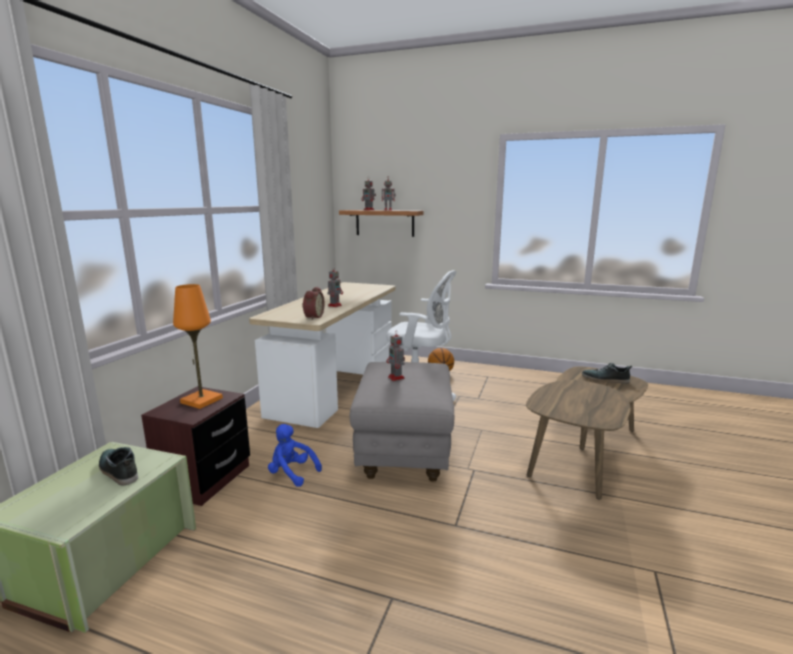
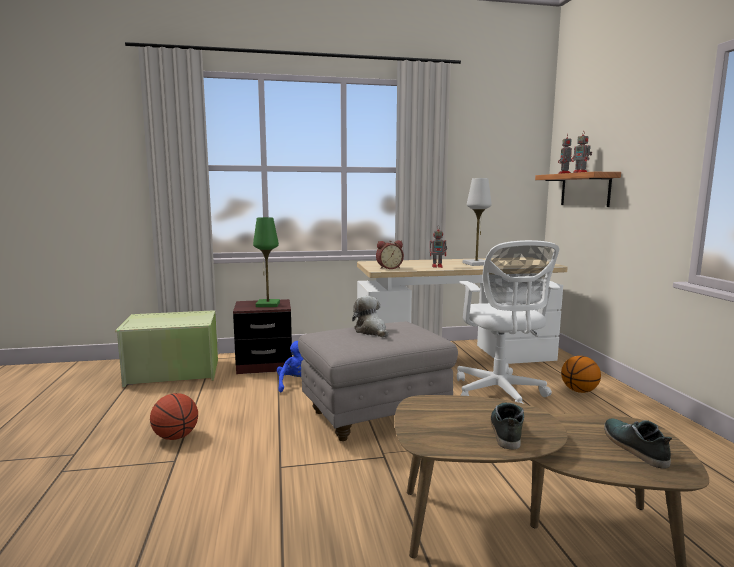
camera: 60 degrees right, 5 degrees down
shoe [99,447,138,485] -> shoe moved to [491,403,524,450]
orange table lamp [173,284,223,409] -> green table lamp [253,217,280,307]
toy robot [386,330,405,381] -> plush toy [352,296,388,338]
none -> basketball [150,393,198,440]
none -> white table lamp [463,178,492,266]

